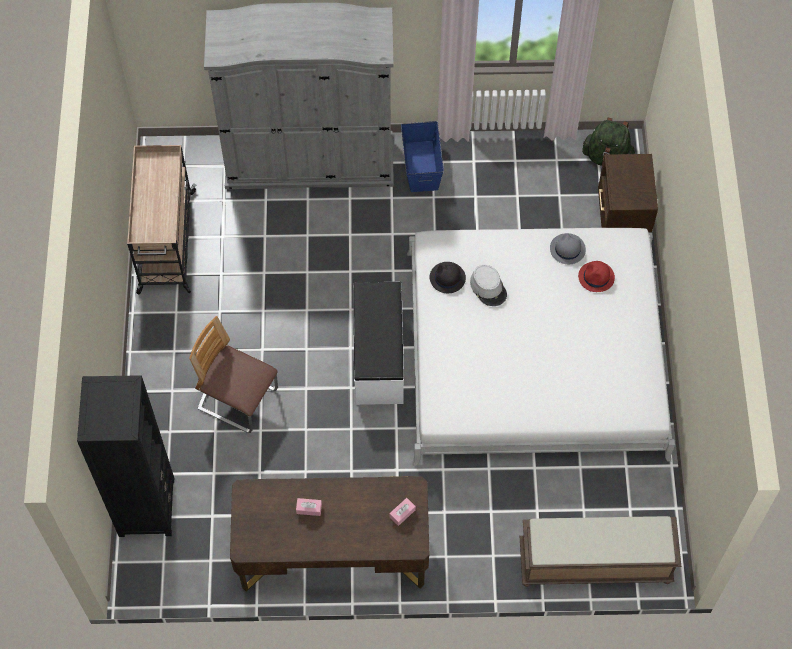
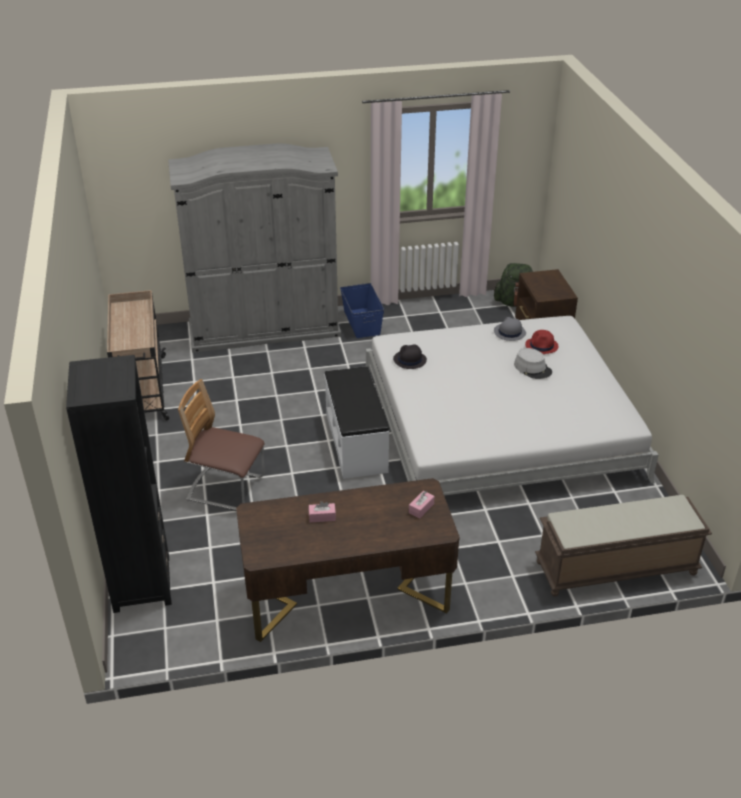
camera: 10 degrees left, 25 degrees down
grey hat [470,265,507,306] -> grey hat moved to [514,348,552,379]

